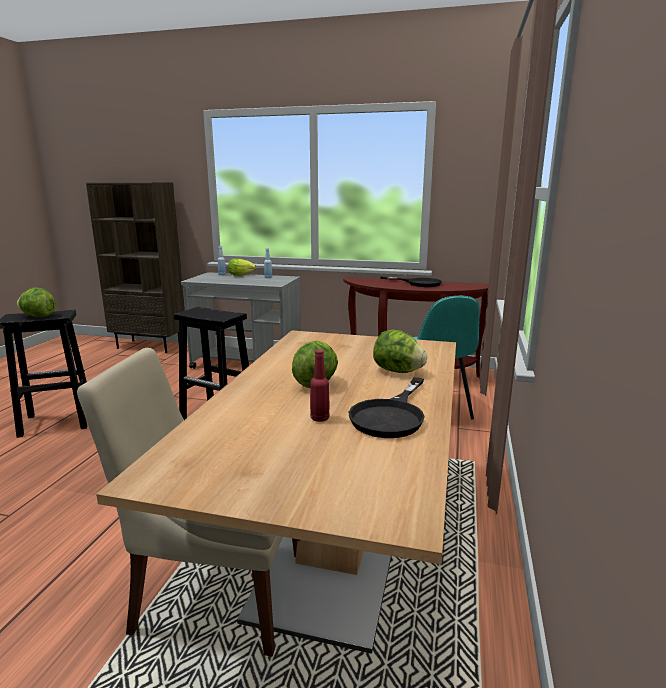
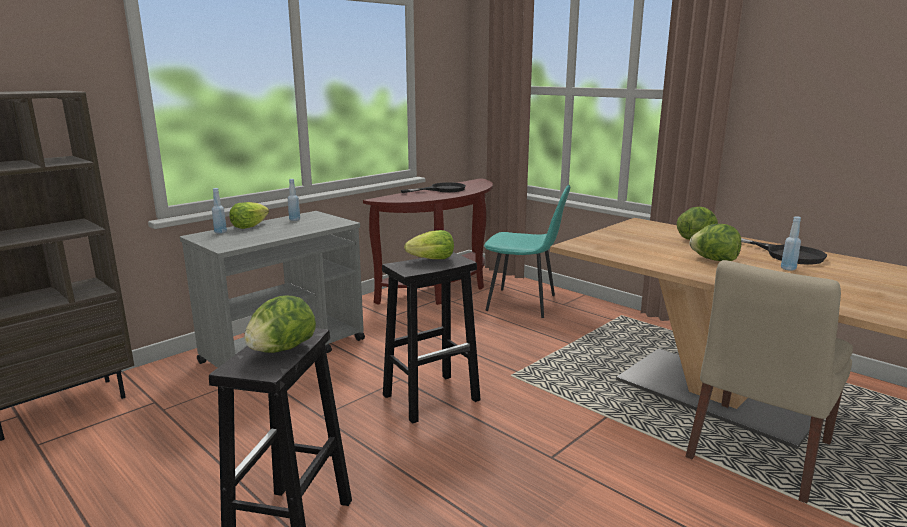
camera: 60 degrees left, 0 degrees up
red bottle [310,350,330,422] -> blue bottle [781,216,801,271]
none -> lettuce [404,230,454,259]

